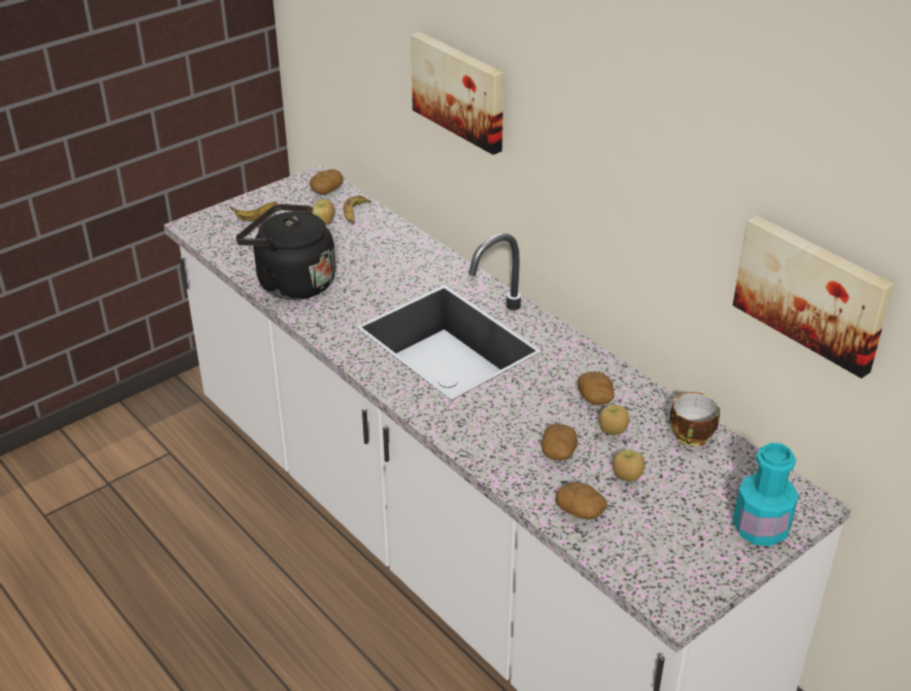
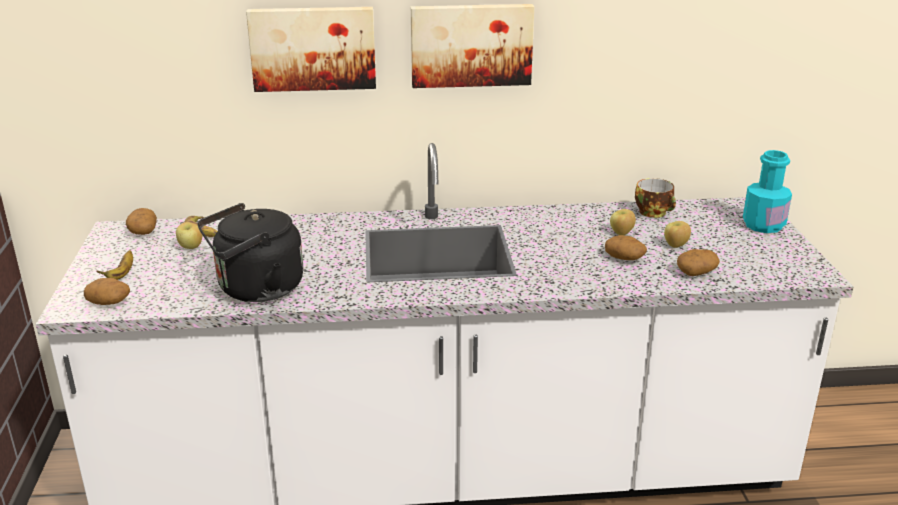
camera: 55 degrees left, 10 degrees down
potato [578,372,614,405] -> potato moved to [84,278,130,305]
picture [733,215,894,378] -> picture moved to [411,4,534,88]

